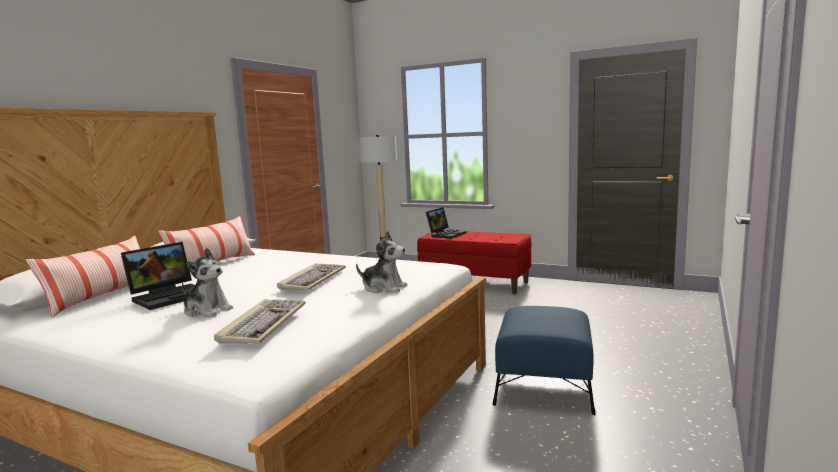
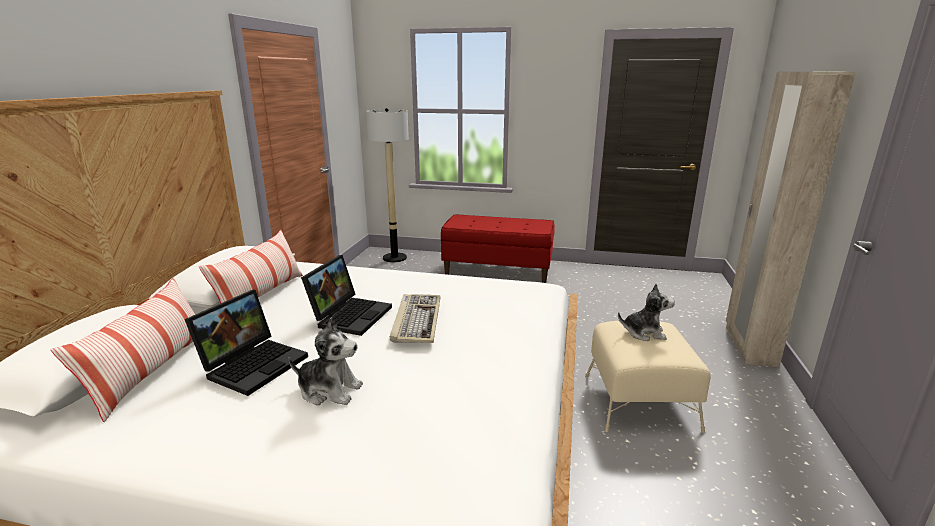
camera: 15 degrees left, 10 degrees up
keyboard [214,299,305,344] -> none
plush toy [356,231,407,293] -> plush toy moved to [618,283,675,341]
laptop [426,207,466,239] -> laptop moved to [301,255,392,336]
blue ottoman [493,306,596,415] -> beige ottoman [585,321,711,433]
none -> beige wardrobe [726,72,856,367]

